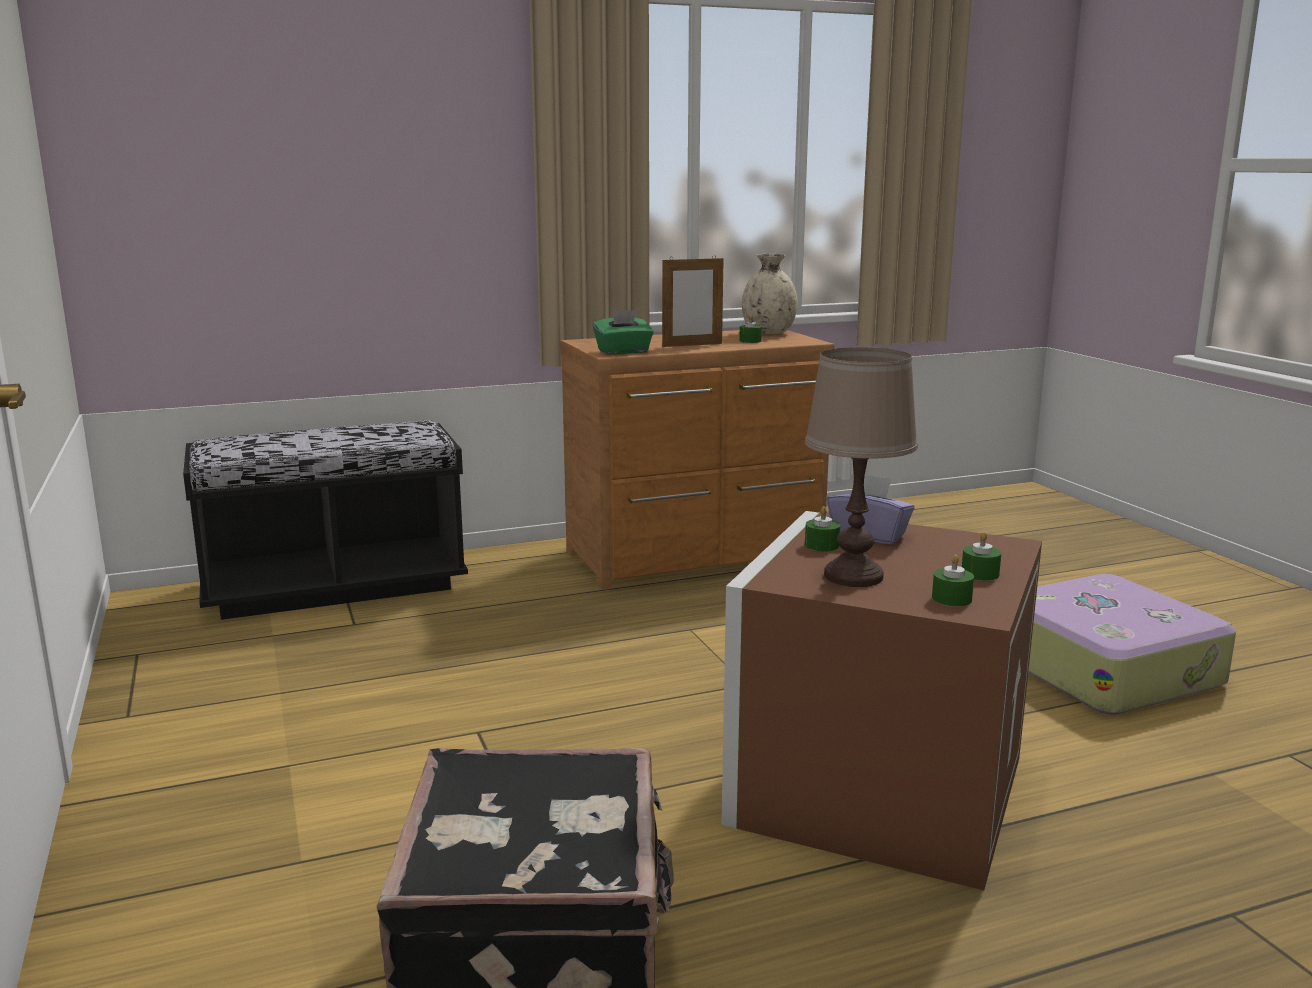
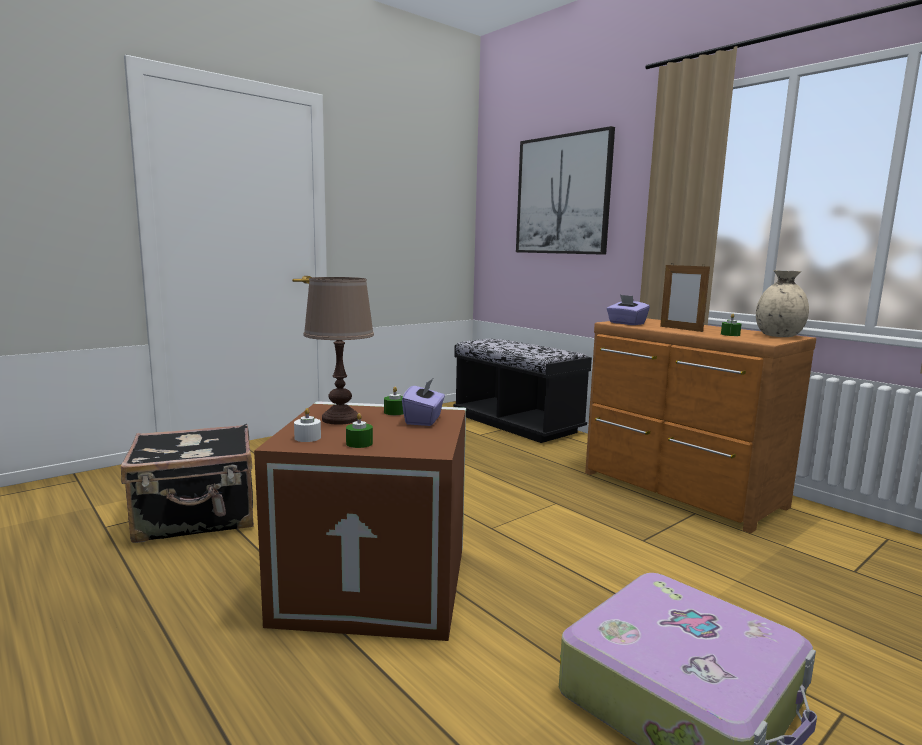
camera: 70 degrees right, 5 degrees down
green tissue box [593,310,654,354] -> purple tissue box [607,295,650,325]
green candle [932,555,974,606] -> white candle [294,408,321,442]
none -> picture [516,126,615,255]

